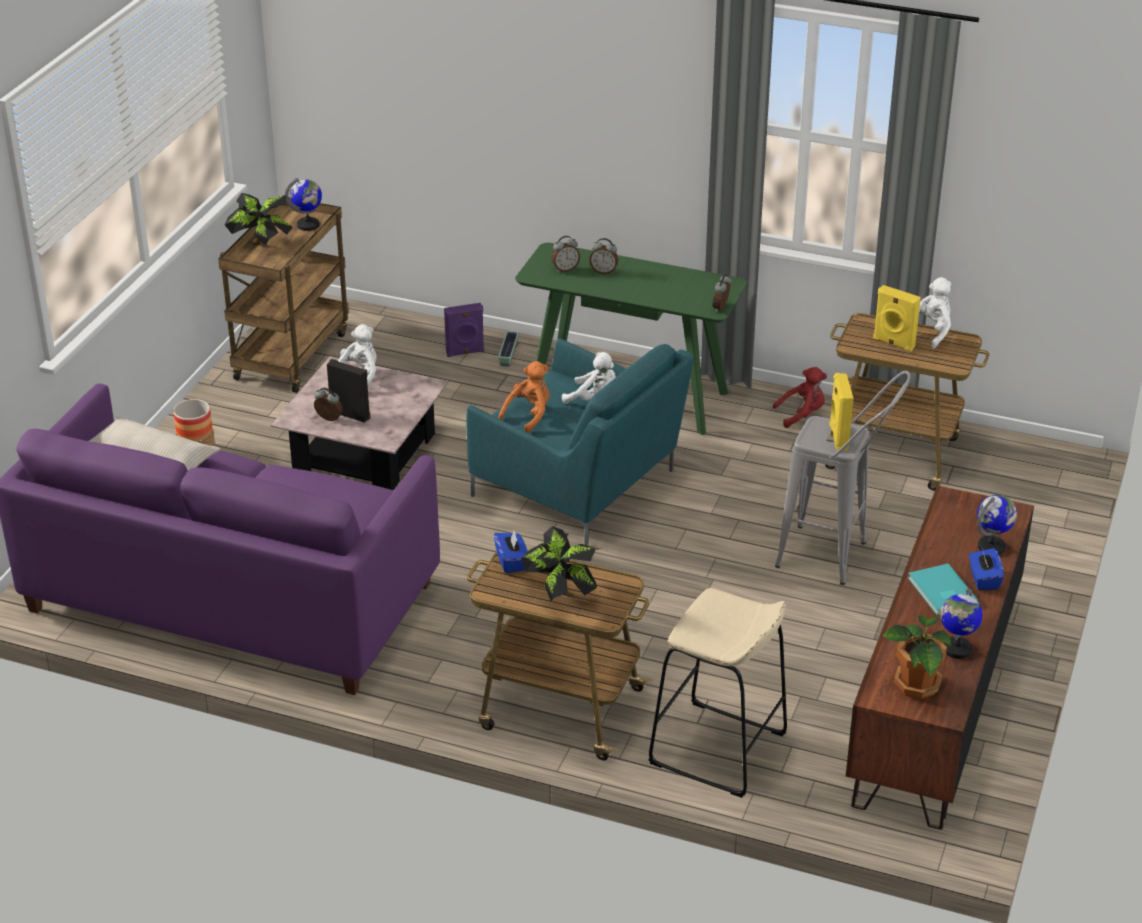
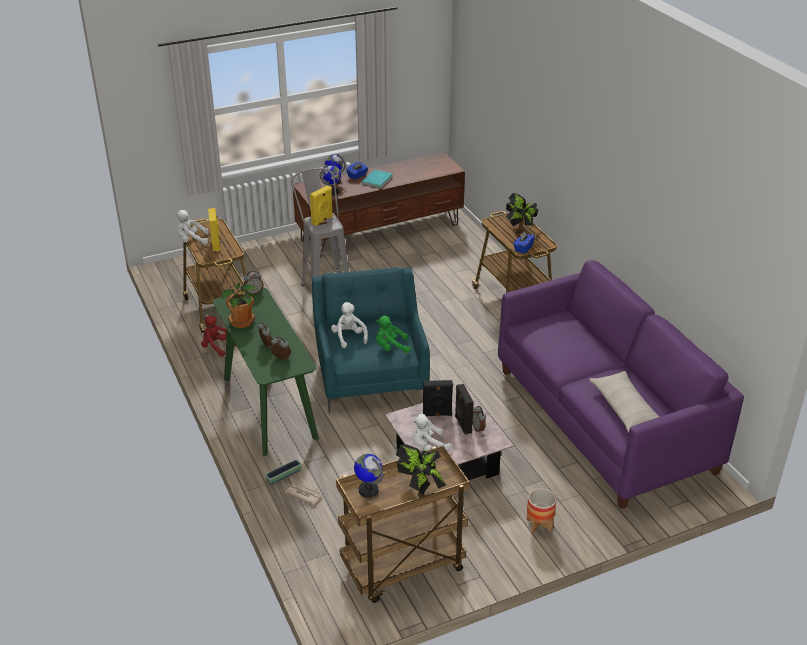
camera: 135 degrees left, 0 degrees up
purple speaker [444,303,484,357] -> newspaper [285,483,322,505]
orange plush toy [498,361,550,433] -> green plush toy [376,316,411,353]
beige stool [648,588,787,798] -> none
potted plant [883,616,951,699] -> potted plant moved to [221,283,256,328]
globe [940,589,983,659] -> globe moved to [320,165,341,196]
none -> black speaker [423,380,453,417]

